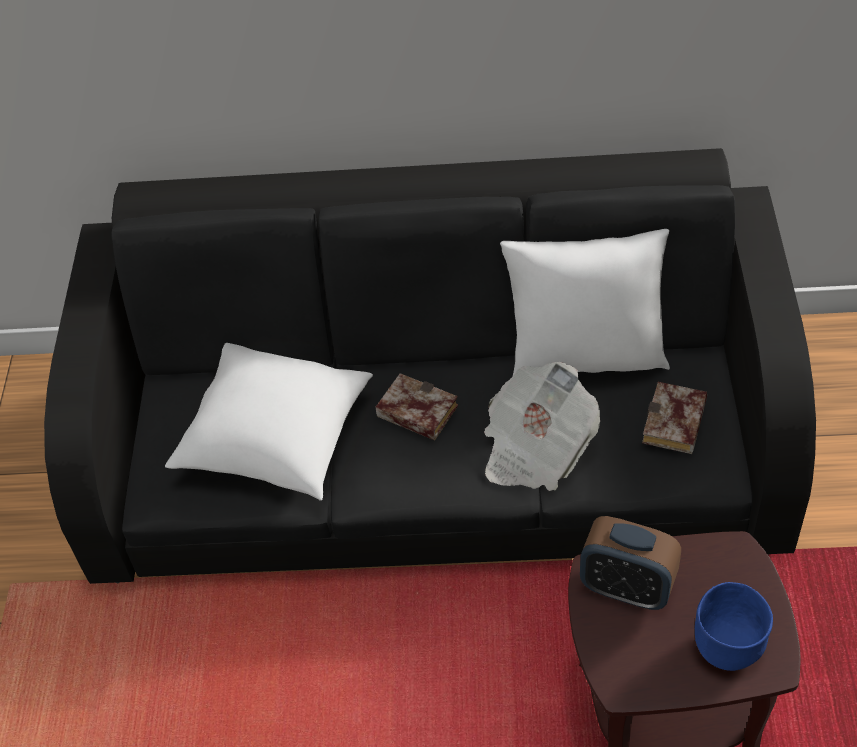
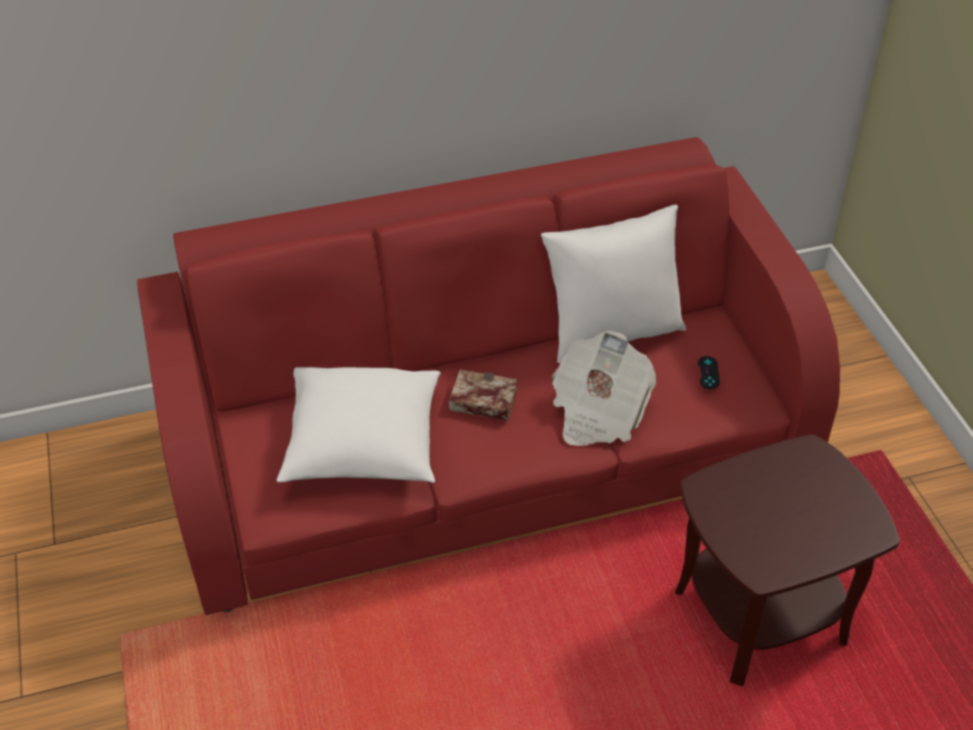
camera: 20 degrees left, 5 degrees down
black sofa [44,148,816,584] -> red sofa [137,137,840,615]
alarm clock [580,516,681,610] -> none
book [642,382,707,454] -> black game controller [698,356,720,389]
blue bowl [695,582,773,671] -> none

